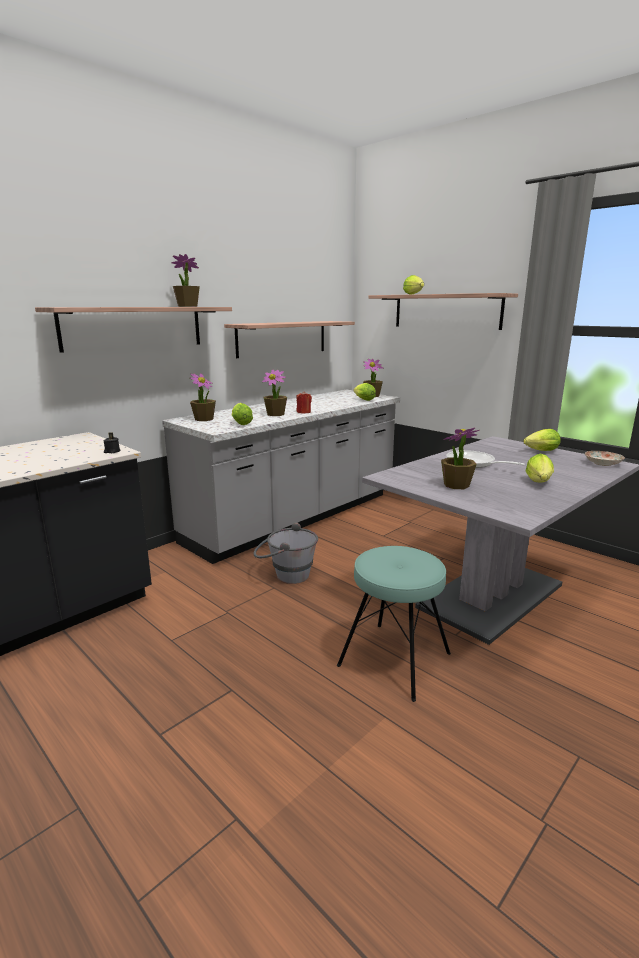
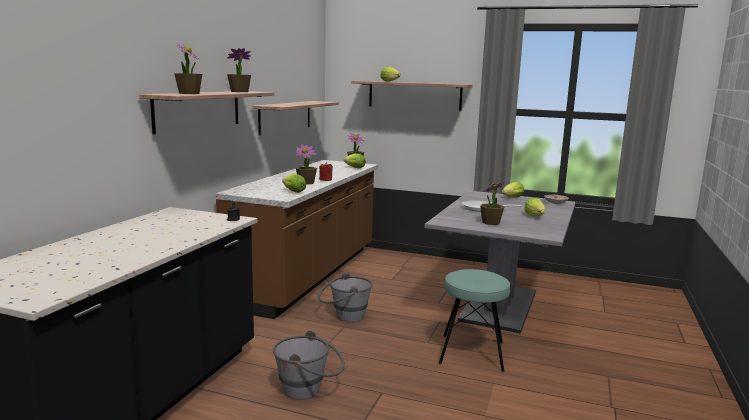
camera: 25 degrees left, 5 degrees down
grey counter [162,390,400,564] -> brown counter [215,160,378,319]
potted plant [190,373,216,421] -> potted plant moved to [174,43,202,94]
none -> grey bucket [273,331,345,400]

